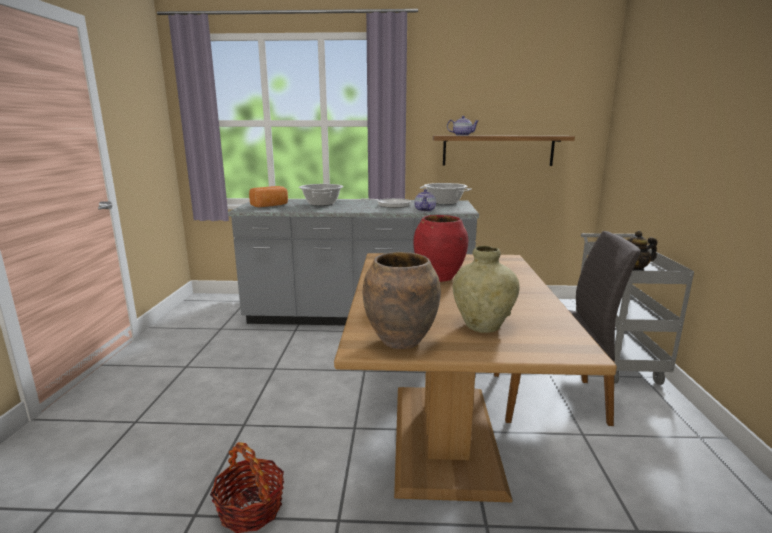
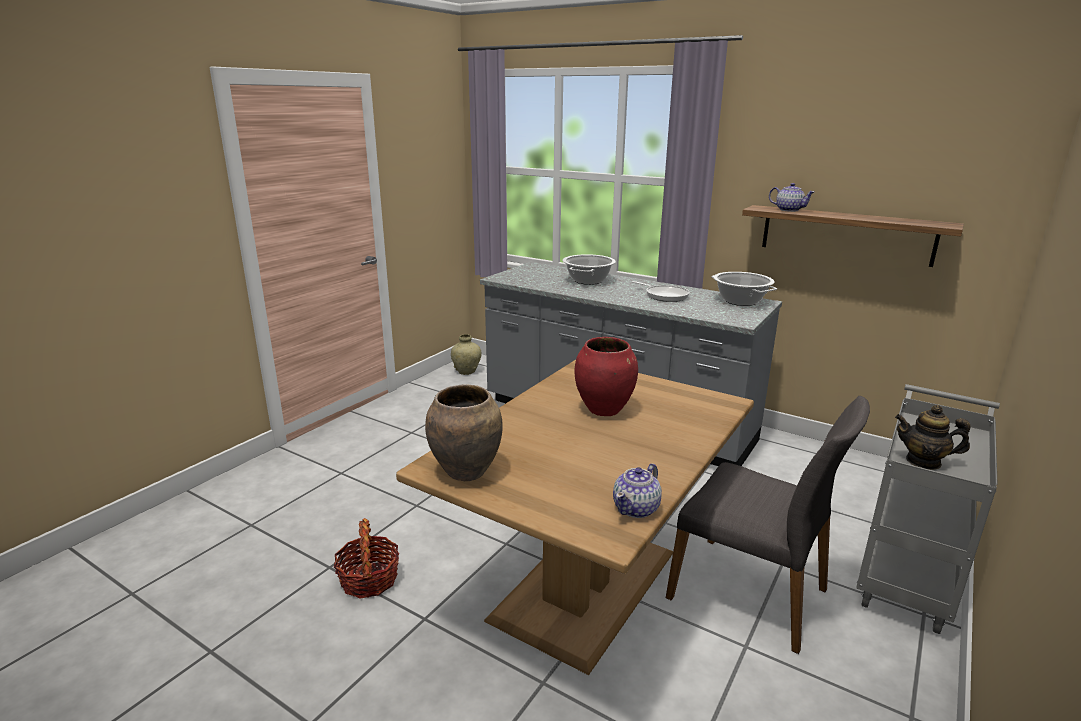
camera: 30 degrees right, 5 degrees up
bread [249,186,288,207] -> none
teapot [414,189,436,212] -> teapot moved to [613,463,662,518]
beige vase [453,246,520,333] -> beige vase moved to [451,334,481,375]

